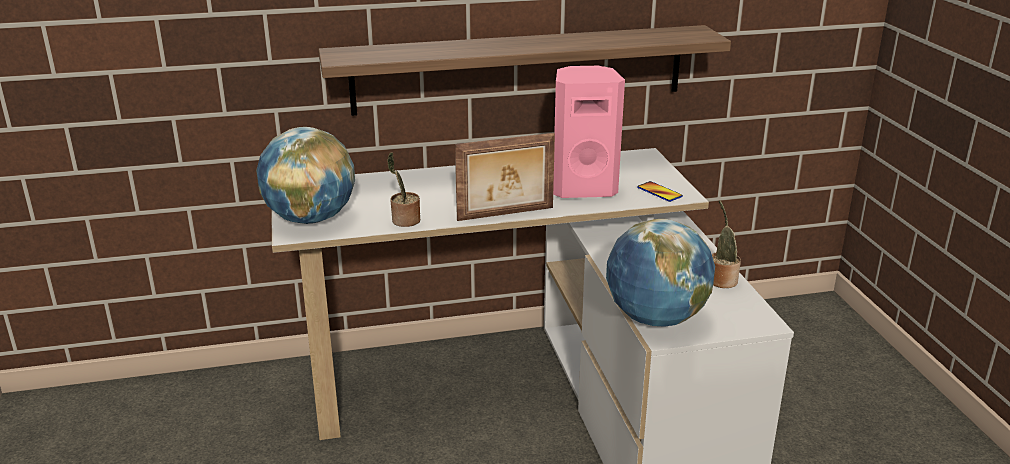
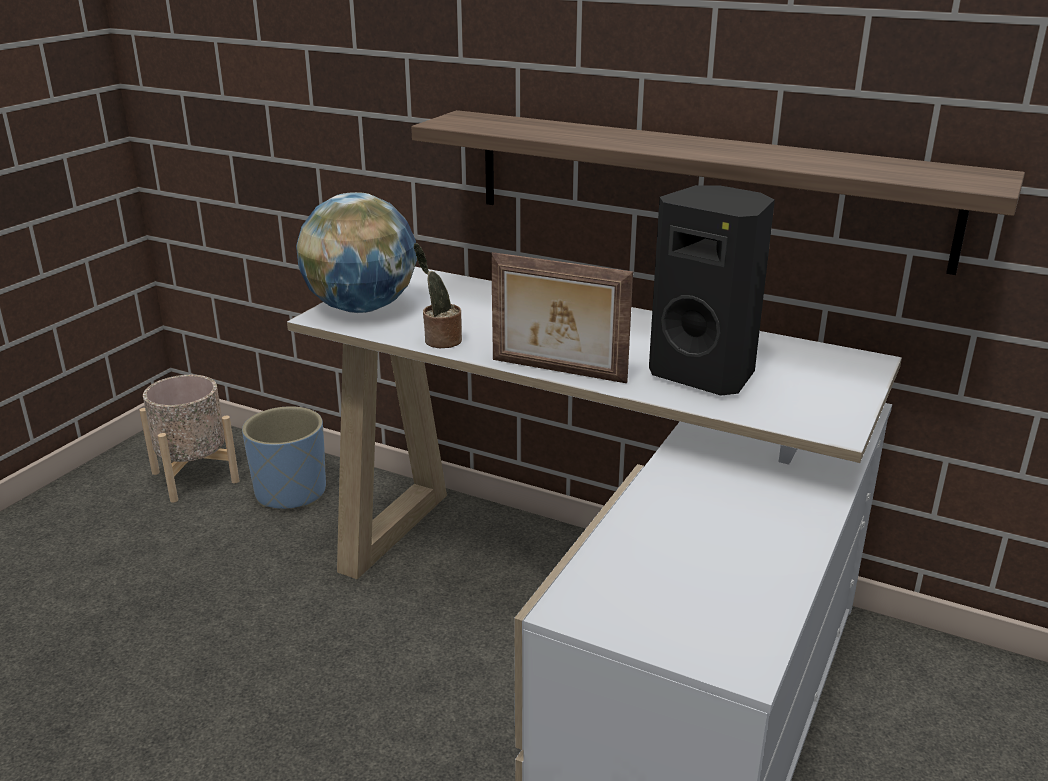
camera: 40 degrees right, 0 degrees up
pink speaker [553,66,625,198] -> black speaker [649,185,775,395]
globe [606,219,715,327] -> none
phone [637,181,683,202] -> none
potted plant [712,200,741,288] -> none
none -> beige planter [139,375,239,503]
none -> blue planter [242,406,326,509]

